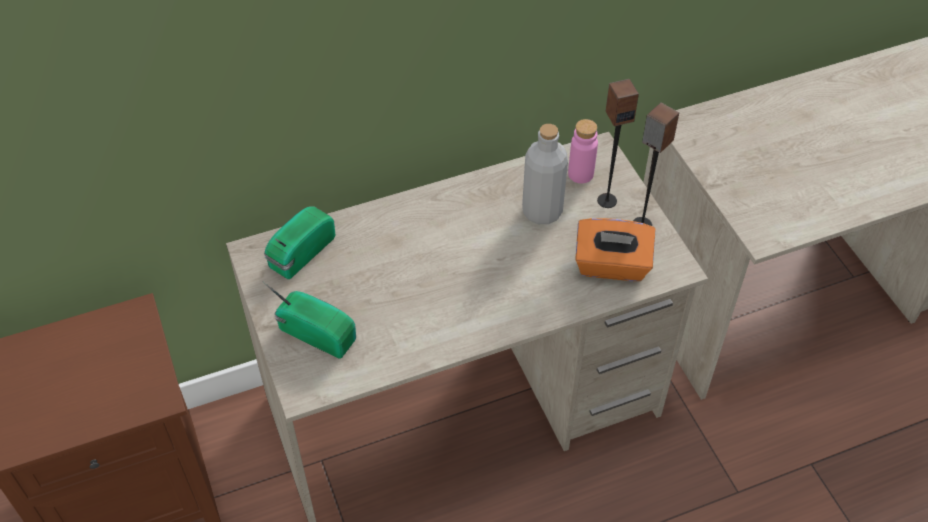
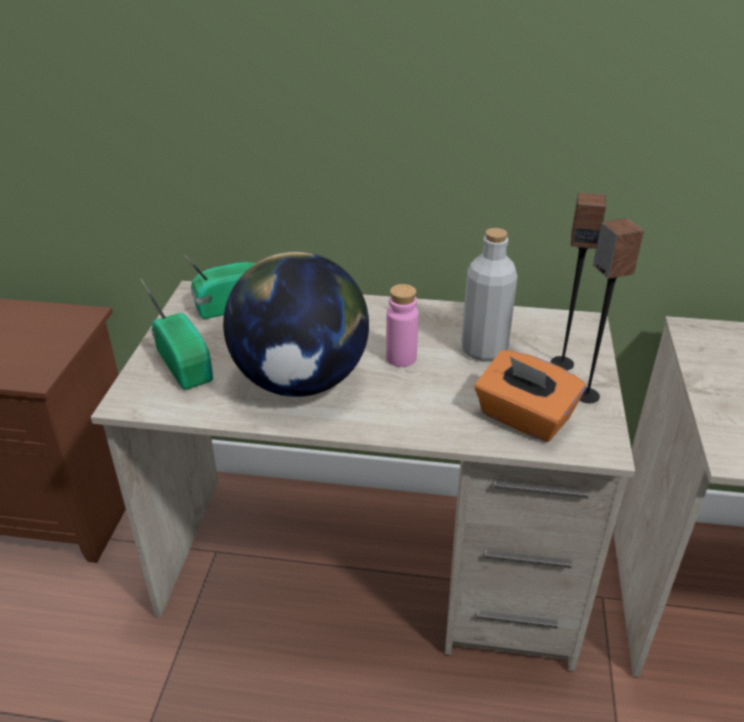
camera: 30 degrees right, 15 degrees down
pink bottle [568,119,598,183] -> pink bottle moved to [386,284,419,367]
none -> globe [223,251,369,397]

